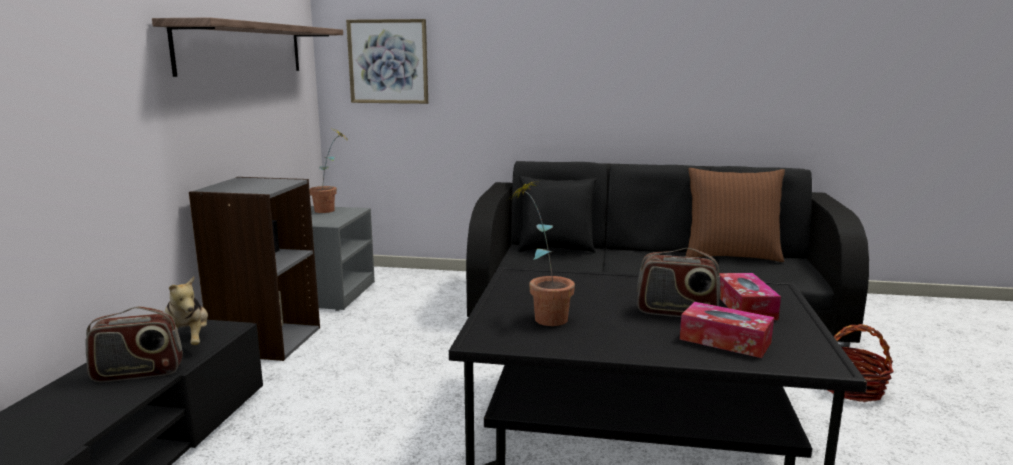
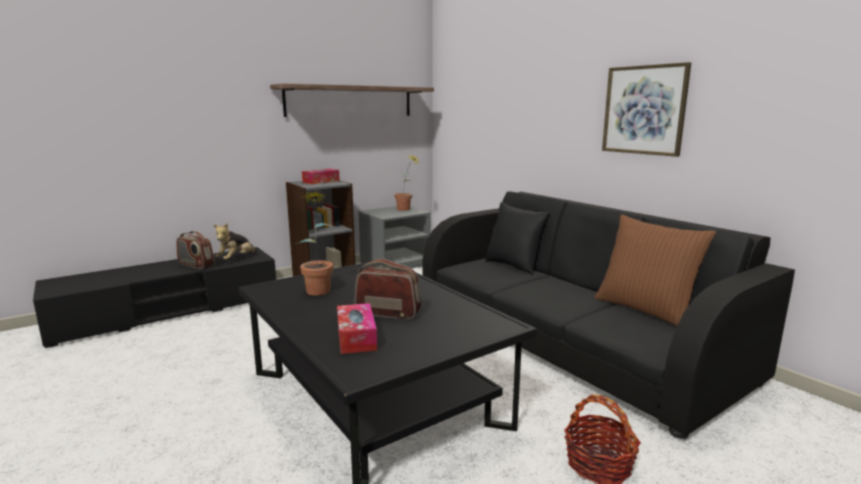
camera: 45 degrees right, 0 degrees up
picture [346,19,428,104] -> picture moved to [602,62,691,157]
radio [636,248,721,317] -> radio turned 135 degrees clockwise [355,259,421,319]
tissue box [719,273,781,320] -> tissue box moved to [302,169,340,184]

